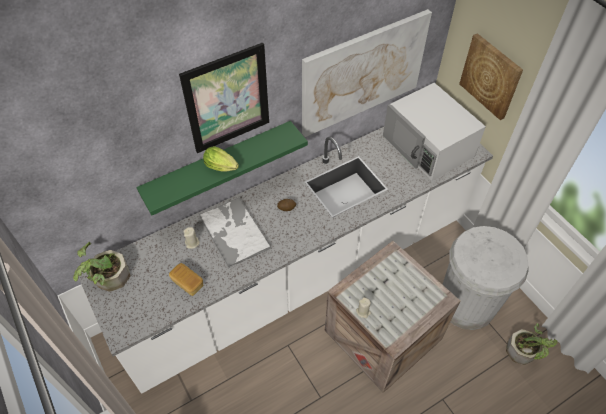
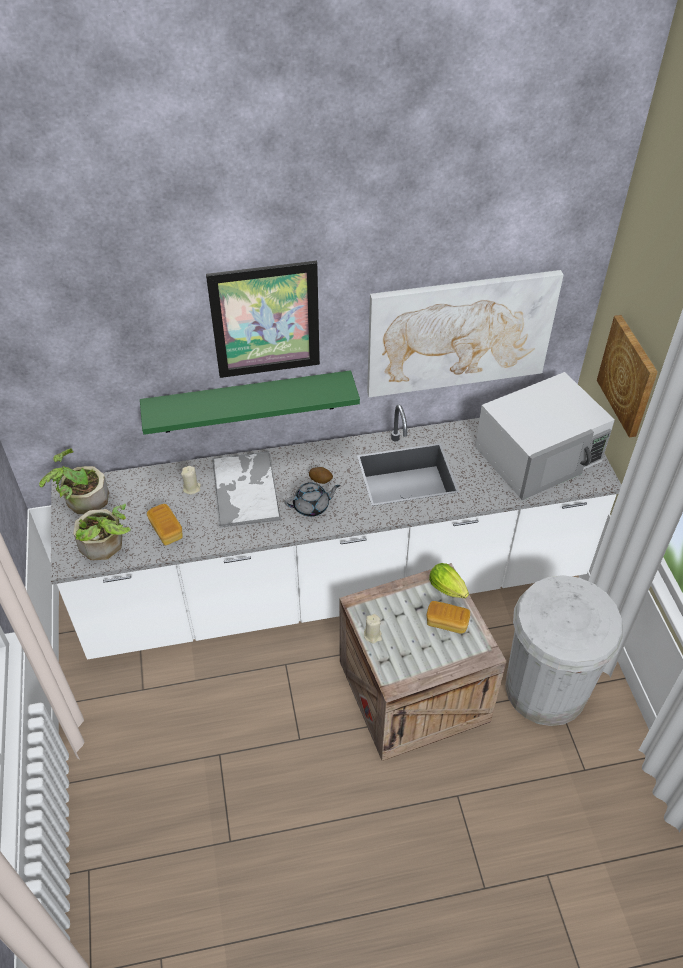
camera: 20 degrees right, 5 degrees down
lettuce [203,146,239,172] -> lettuce moved to [429,563,469,598]
white microwave [383,83,486,181] -> white microwave turned 105 degrees counterclockwise [475,372,615,500]
potted plant [506,323,557,365] -> potted plant moved to [73,504,131,560]
none -> grey teapot [284,482,340,517]
none -> bread [427,601,470,634]

